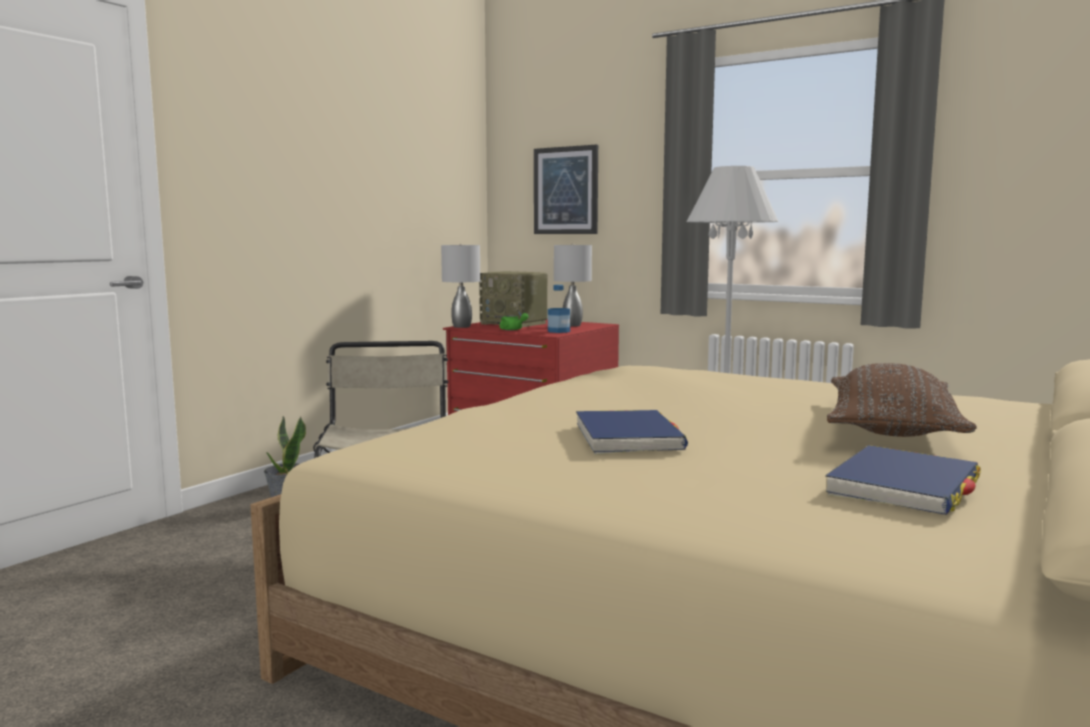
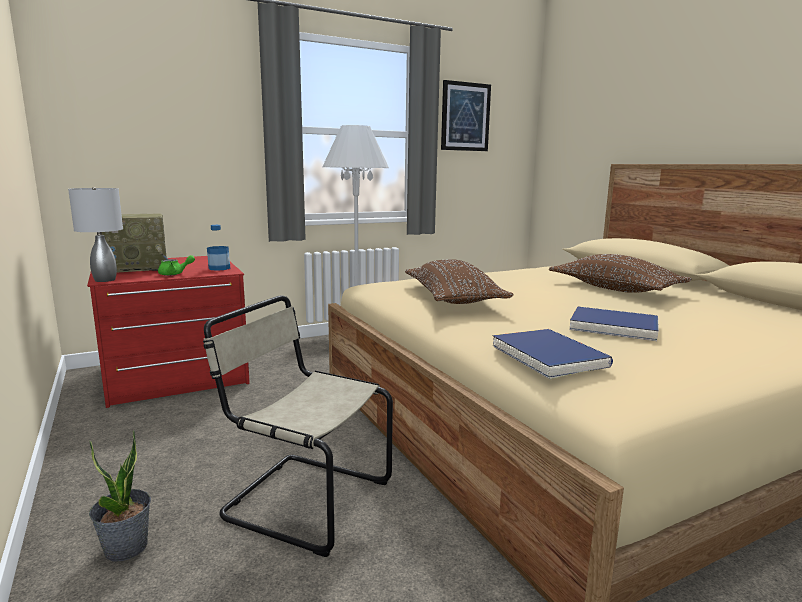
camera: 60 degrees left, 5 degrees up
picture [534,145,598,234] -> picture moved to [441,80,491,151]
grey table lamp [554,244,592,327] -> none
blue book [825,445,981,515] -> blue book moved to [492,329,613,379]
none -> brown pillow [405,259,514,304]

